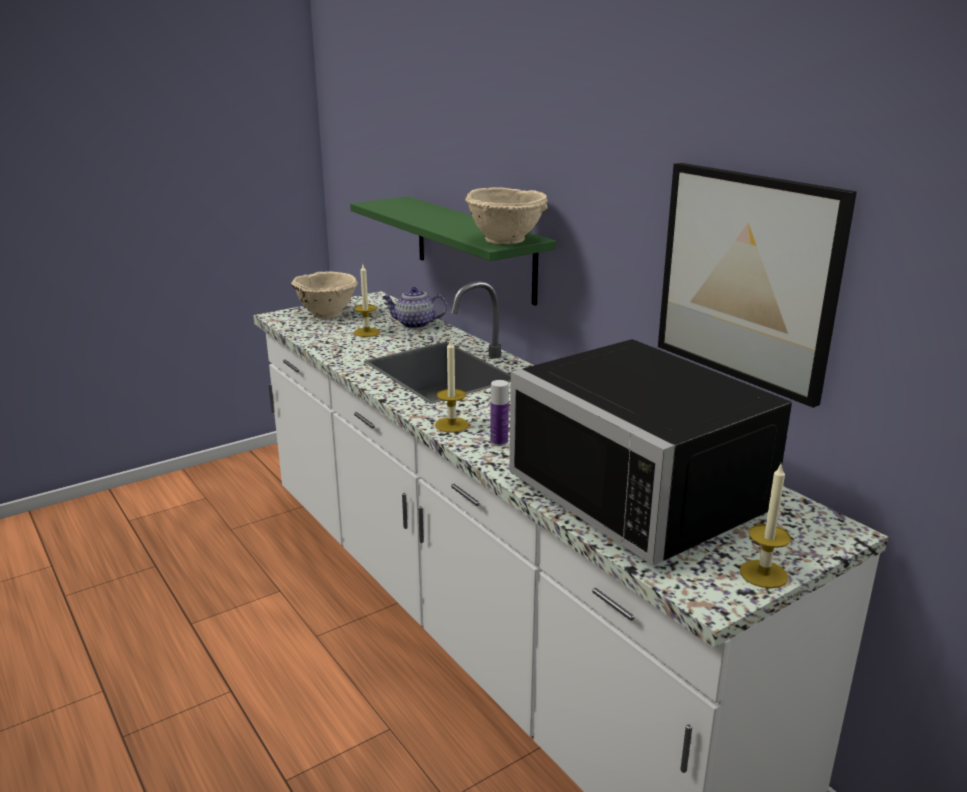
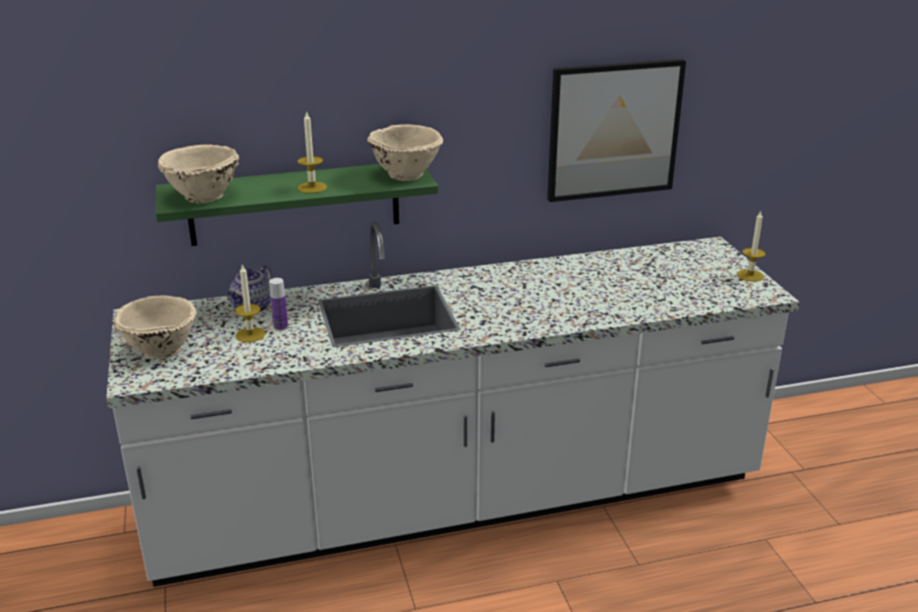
camera: 70 degrees left, 5 degrees up
candle [435,338,469,433] -> candle moved to [298,111,327,193]
bottle [490,380,509,446] -> bottle moved to [269,278,288,331]
black microwave [509,339,792,566] -> none
none -> beige bowl [158,145,239,203]

